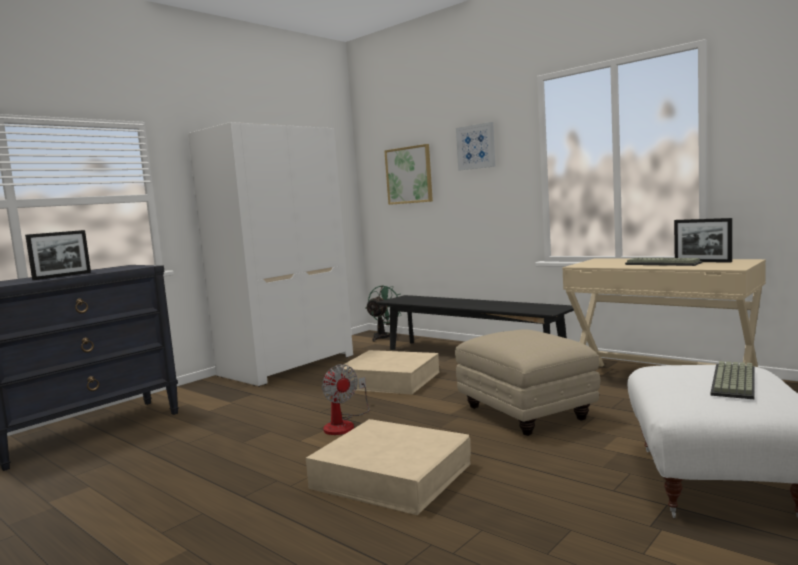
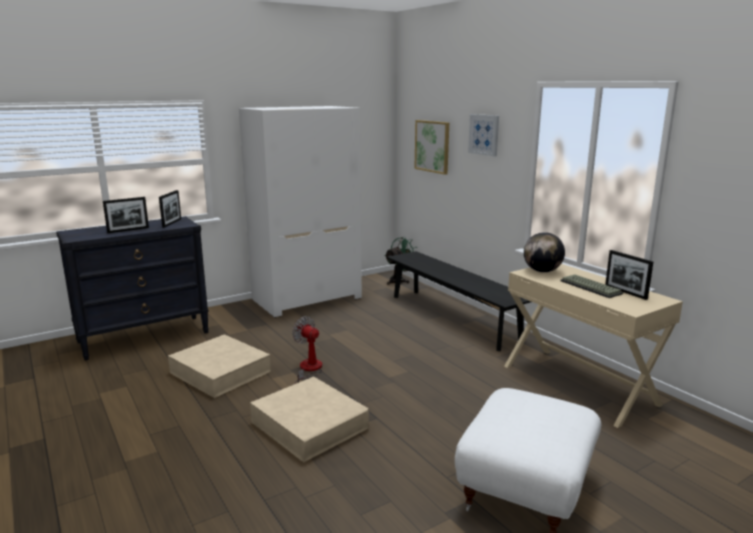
camera: 15 degrees right, 10 degrees up
fan [322,364,369,435] -> fan turned 150 degrees clockwise [292,316,322,383]
beige storage box [341,350,440,395] -> beige storage box moved to [168,334,271,398]
beige ottoman [455,329,601,436] -> none
keyboard [711,361,754,399] -> none
none -> picture frame [159,190,181,228]
none -> globe [524,232,565,272]

